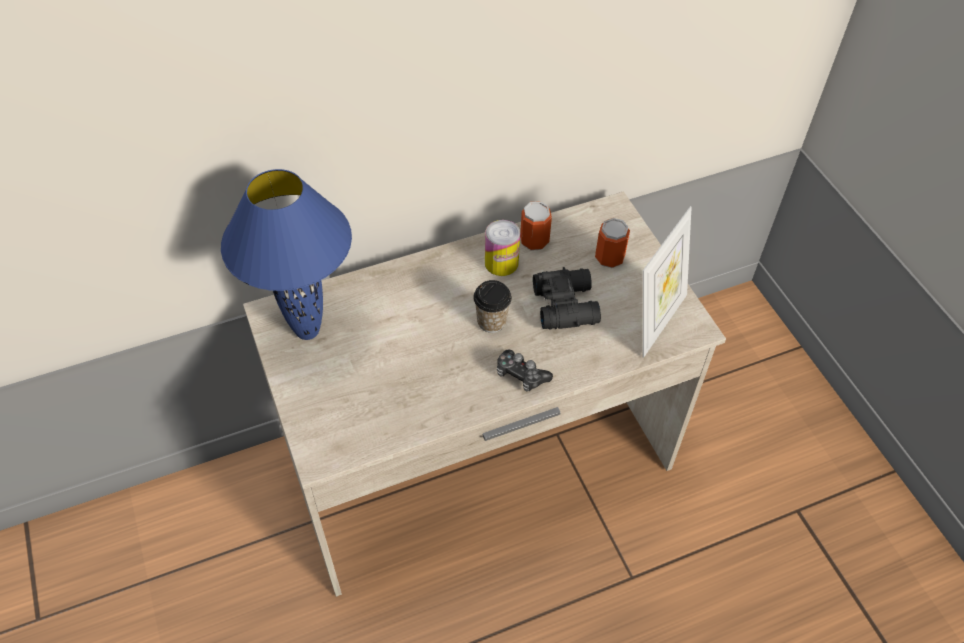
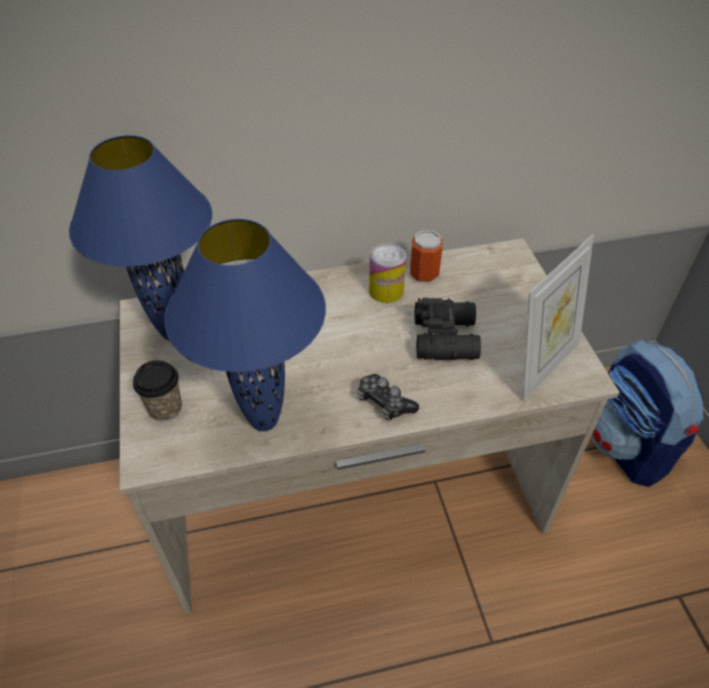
camera: 10 degrees right, 5 degrees down
cup [473,280,512,333] -> cup moved to [133,360,182,421]
can [595,218,630,268] -> none
none -> blue table lamp [164,219,326,431]
none -> backpack [591,339,703,487]

